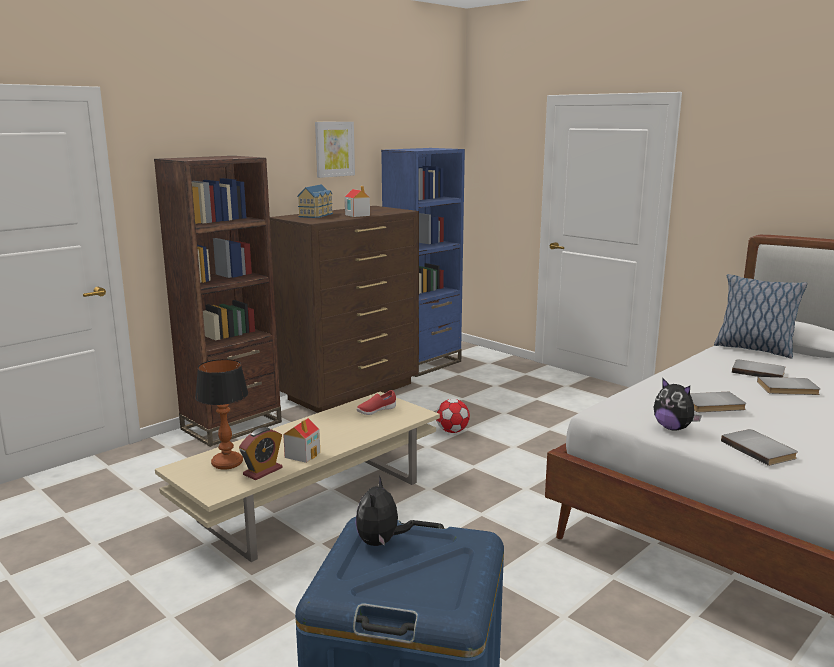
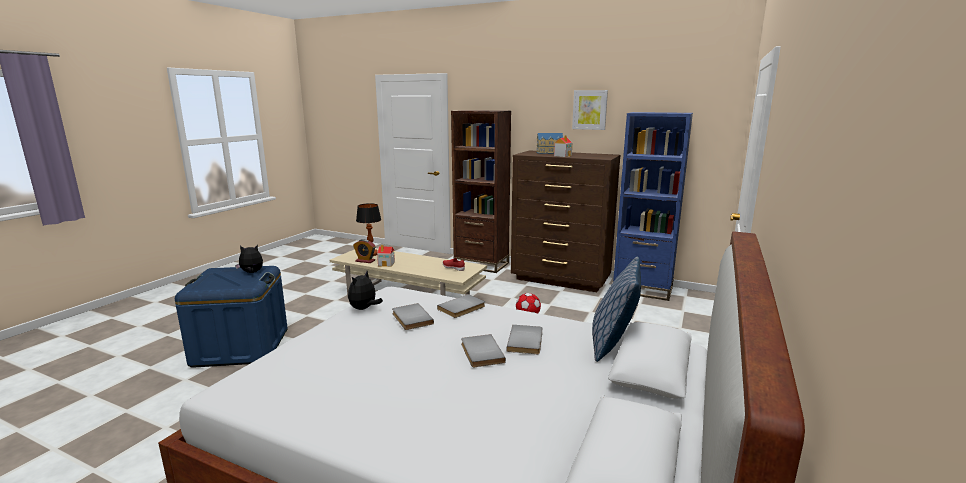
camera: 70 degrees right, 0 degrees up
grey book [721,429,798,466] -> grey book moved to [437,294,485,318]

